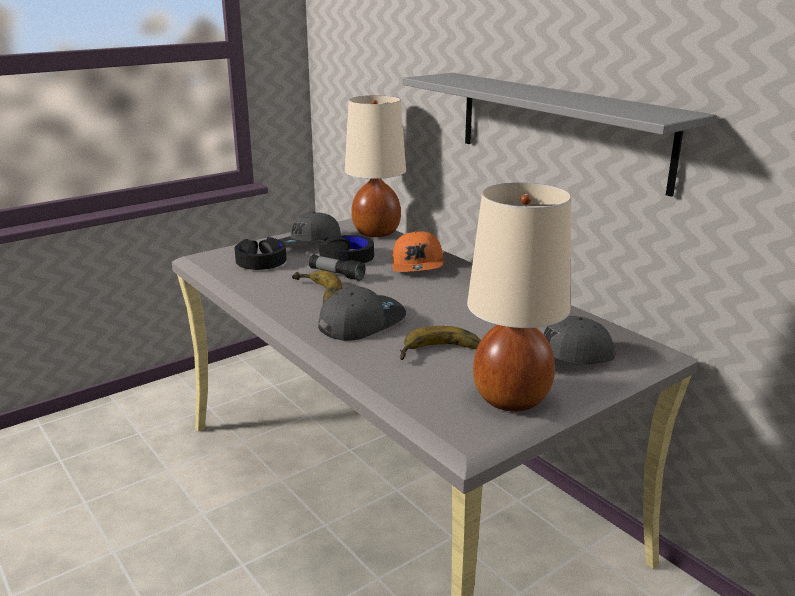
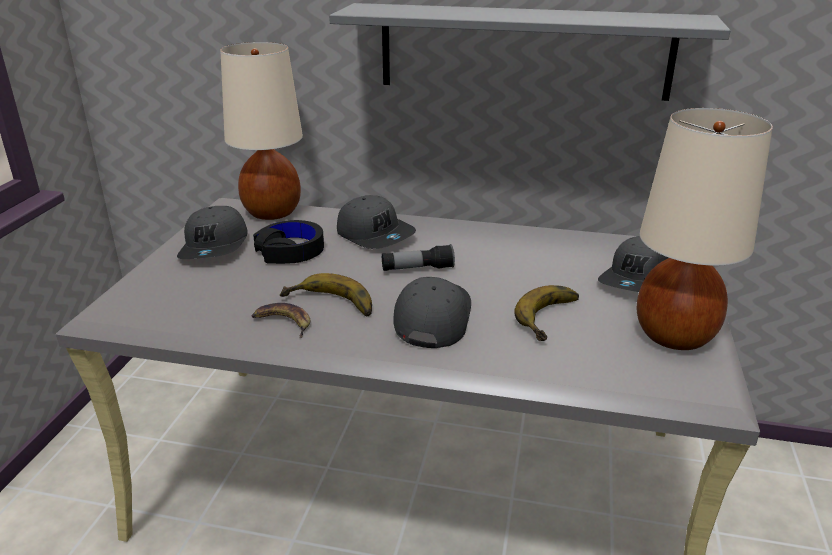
camera: 40 degrees left, 5 degrees up
black headphones [235,237,287,270] -> none
flashlight [309,255,366,281] -> flashlight moved to [382,244,455,271]
orange cap [392,232,444,272] -> grey cap [337,195,416,249]
none -> banana [252,303,310,338]

